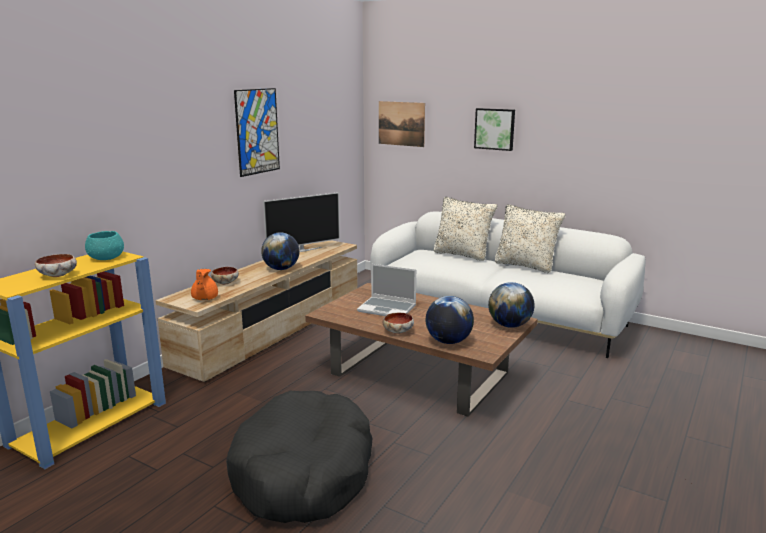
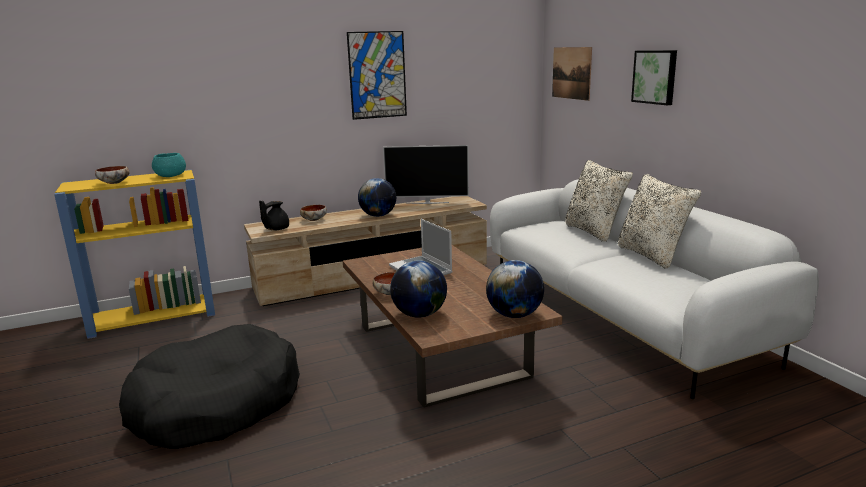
camera: 35 degrees right, 0 degrees up
orange teapot [191,269,218,300] -> black teapot [259,201,289,230]

